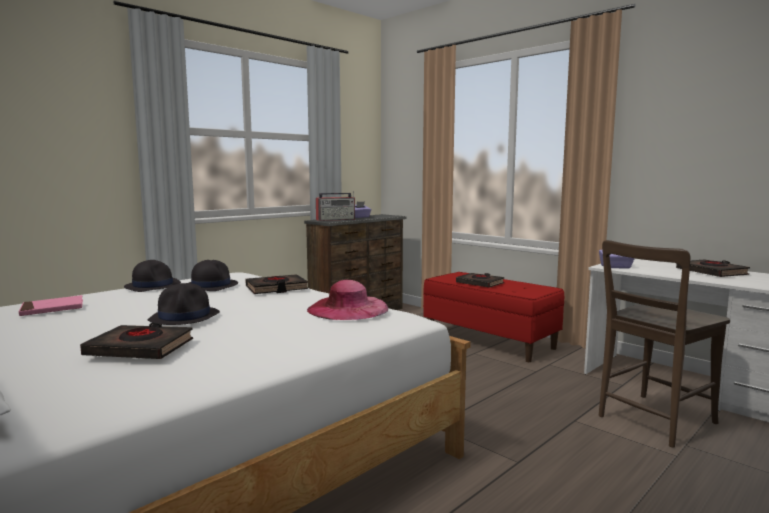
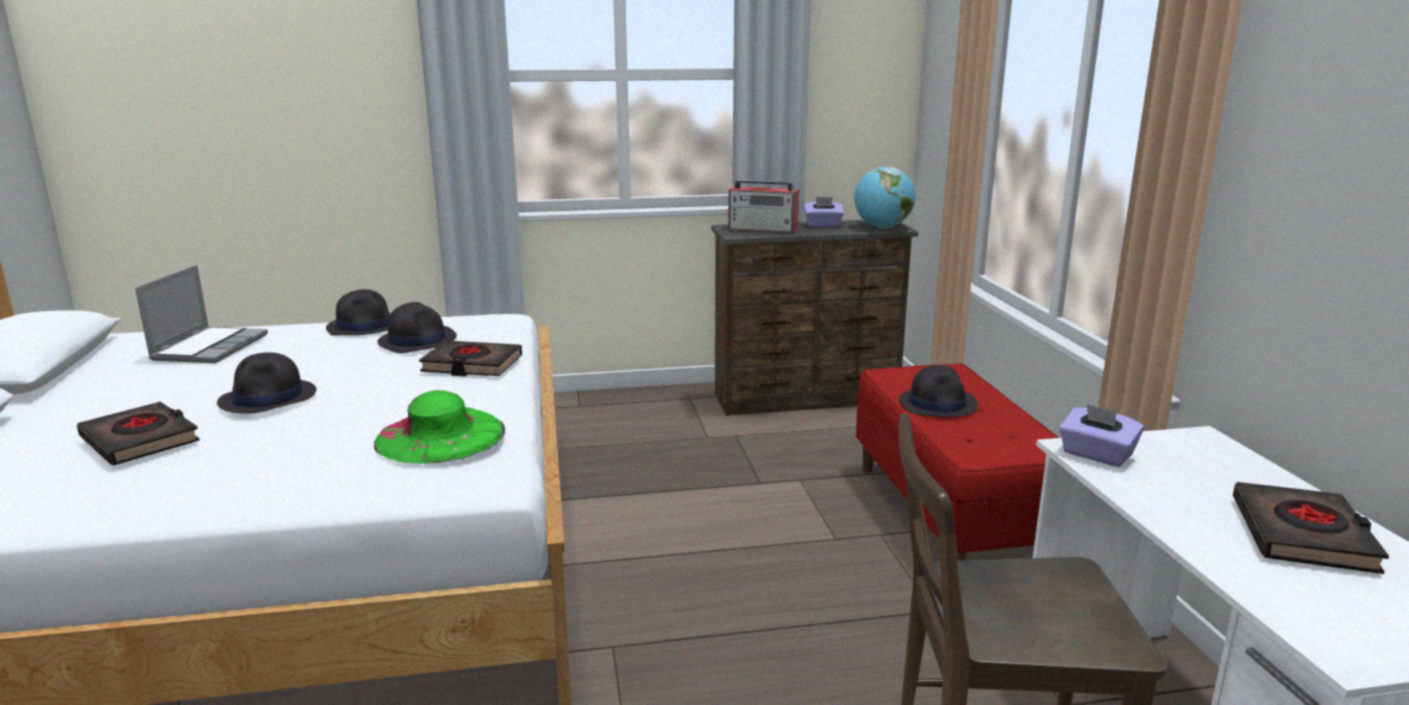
camera: 35 degrees right, 10 degrees up
pink book [19,295,83,316] -> laptop [135,265,268,363]
pink hat [307,280,388,320] -> green hat [374,390,505,464]
black book [456,273,504,288] -> black hat [899,365,978,417]
none -> globe [854,167,915,228]

